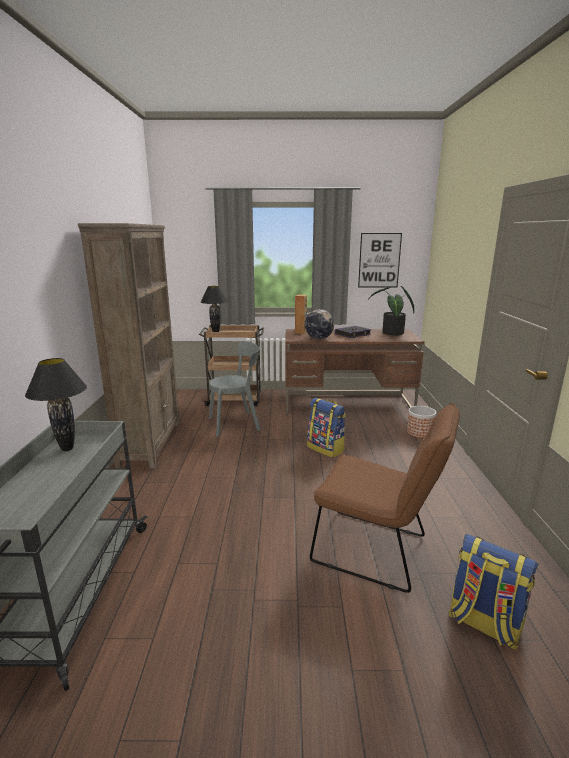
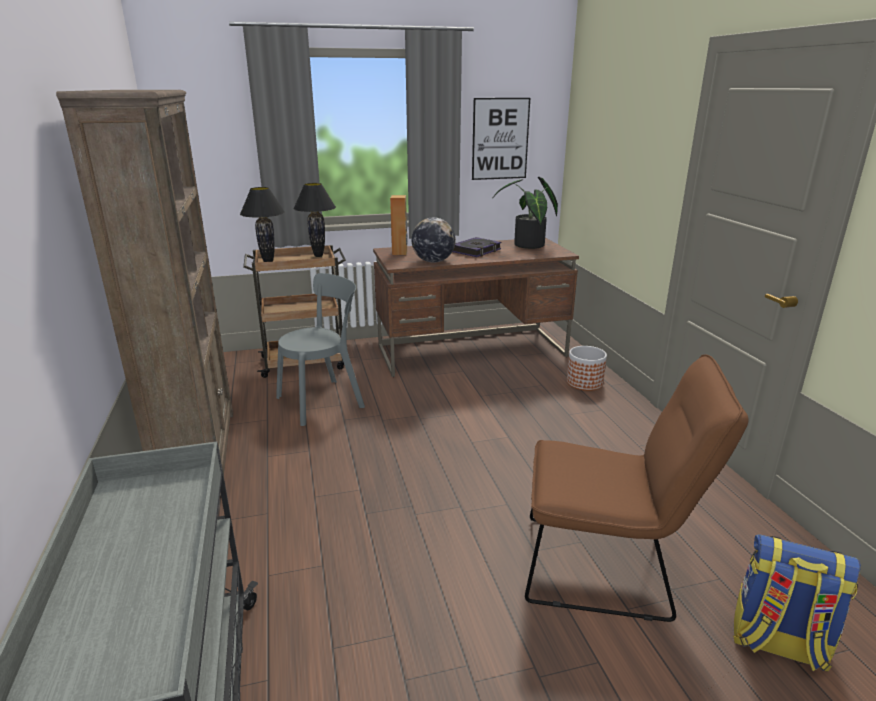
camera: 15 degrees left, 5 degrees up
black table lamp [25,358,87,451] -> black table lamp moved to [293,183,336,257]
backpack [307,398,346,458] -> none

